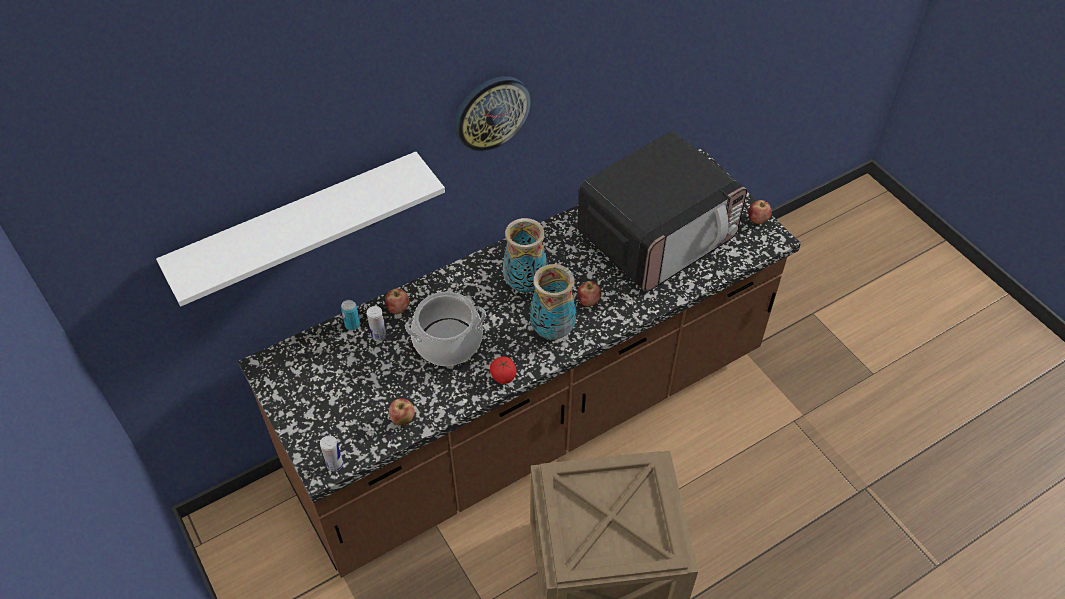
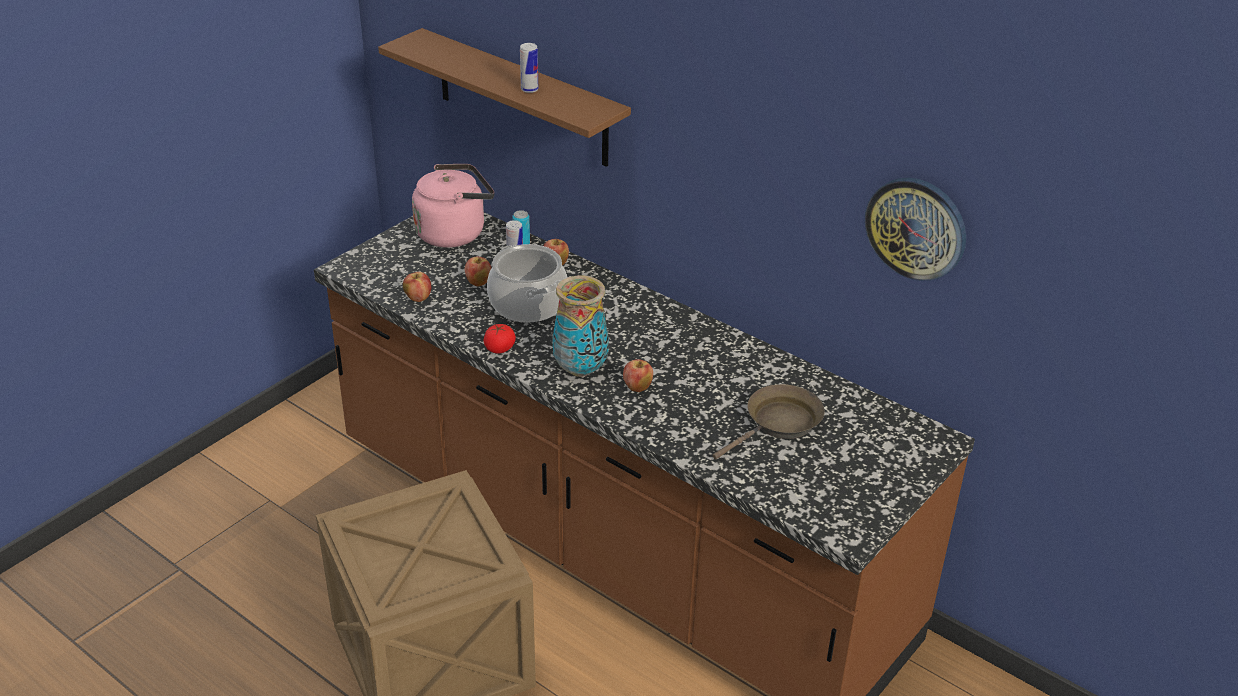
camera: 70 degrees right, 15 degrees down
white shelf [156,151,445,306] -> brown shelf [378,28,631,167]
can [320,435,343,471] -> can moved to [520,43,538,93]
wall clock [455,76,531,152] -> wall clock moved to [865,178,966,281]
vase [503,218,548,292] -> none
microwave [577,131,747,292] -> brown frying pan [713,384,825,459]
apple [748,200,772,224] -> apple moved to [465,257,491,286]
none -> pink kettle [412,164,495,248]

